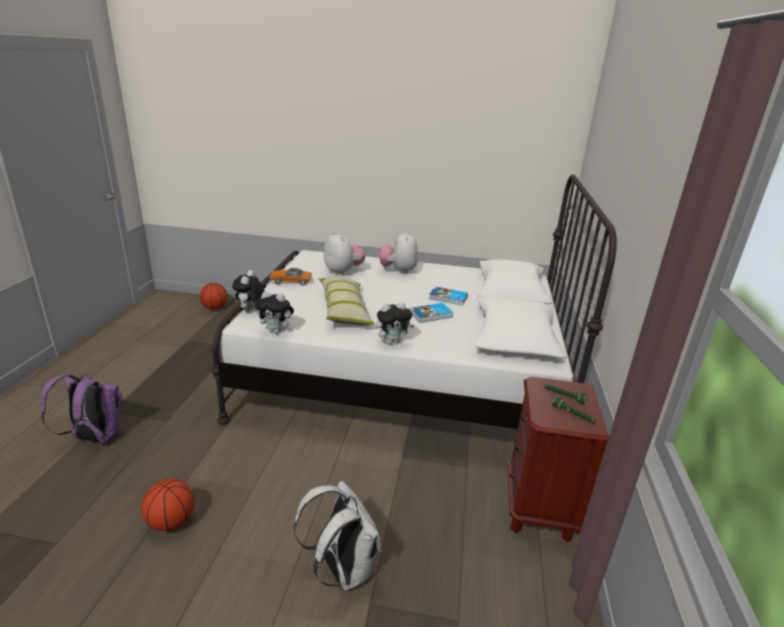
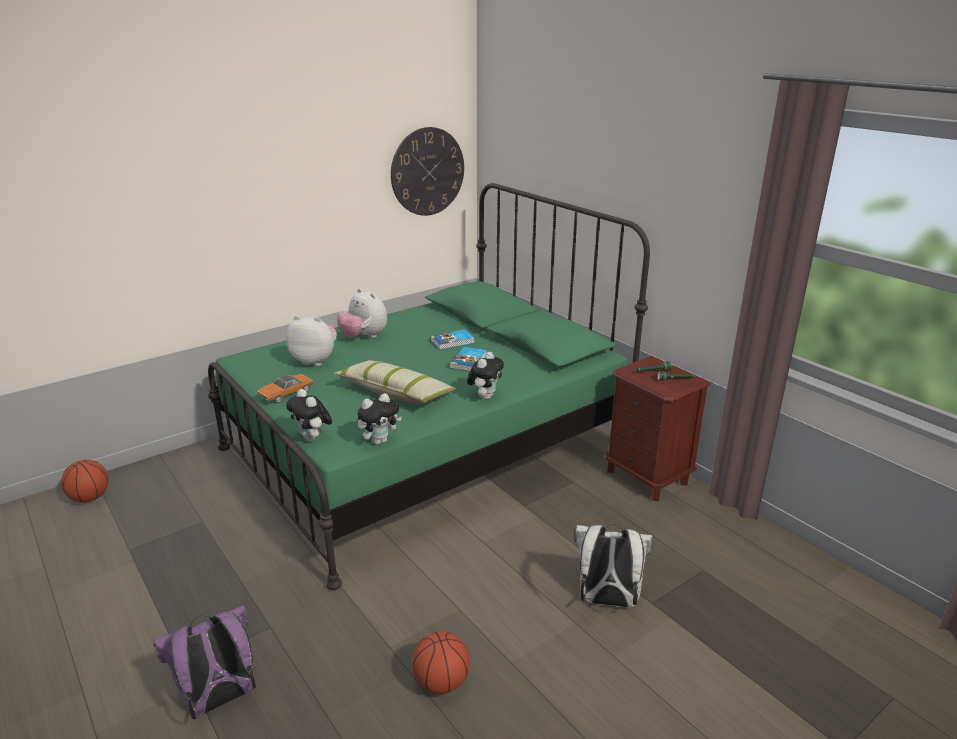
camera: 45 degrees left, 0 degrees up
white bed [211,174,617,429] -> green bed [208,183,650,590]
none -> wall clock [391,127,464,216]

